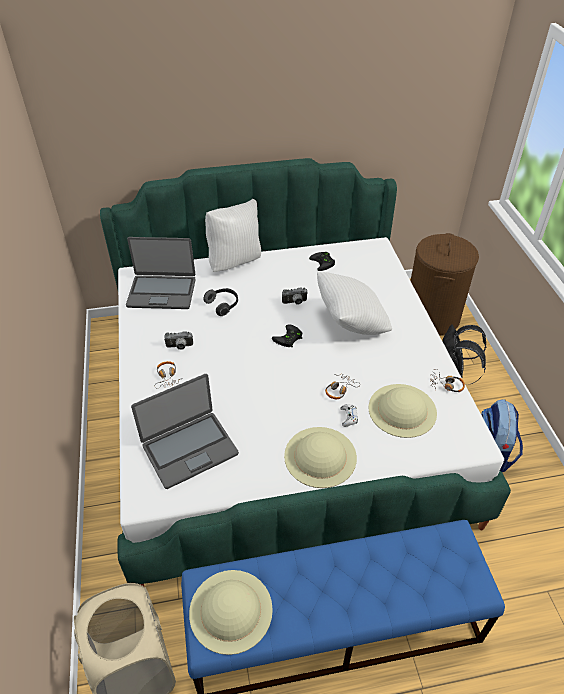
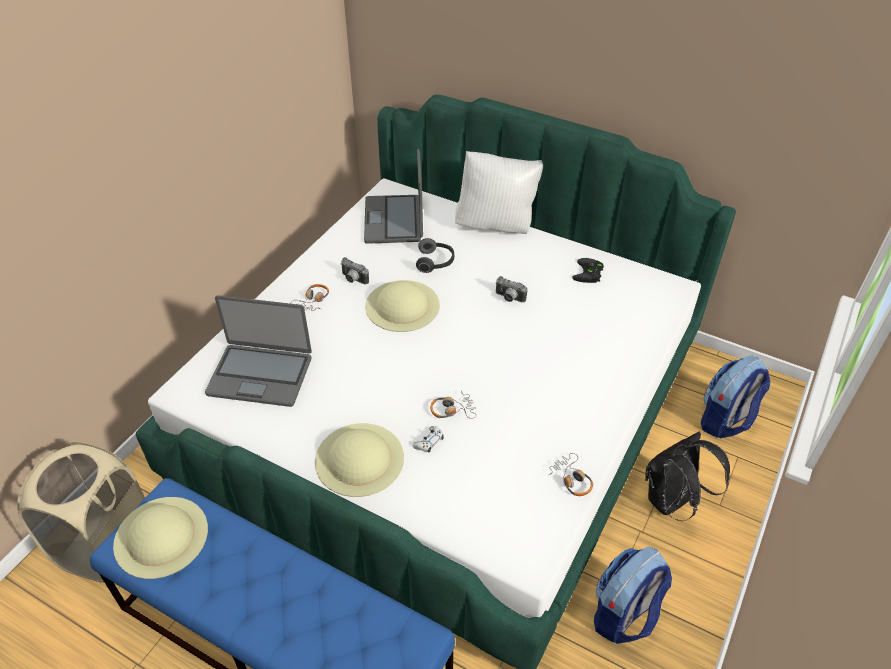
camera: 40 degrees right, 0 degrees up
laptop [126,237,196,309] -> laptop turned 45 degrees clockwise [364,149,423,244]
black game controller [272,324,303,347] -> none
white pillow [317,271,392,335] -> none
beige hat [368,384,437,438] -> beige hat moved to [365,280,440,332]
brown laundry basket [410,233,479,335] -> backpack [701,355,770,438]

